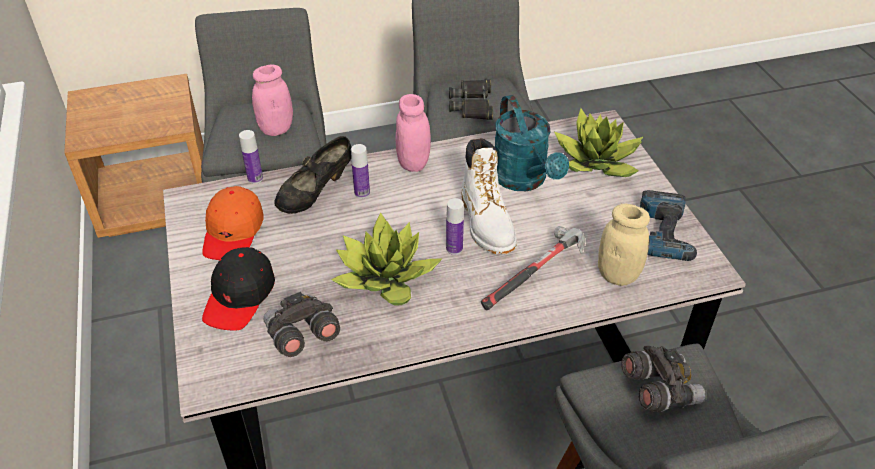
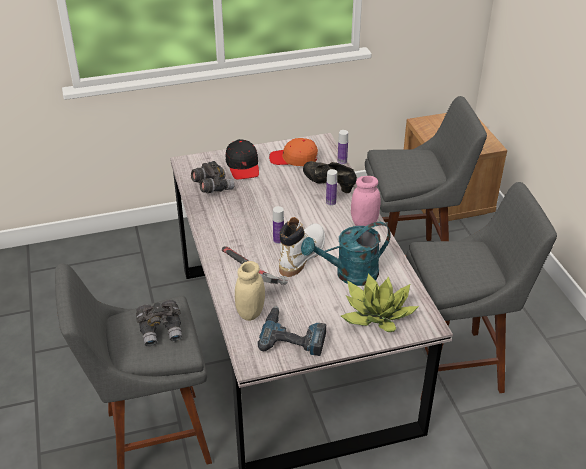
camera: 90 degrees right, 5 degrees down
black cap [202,247,275,331] -> black cap turned 120 degrees counterclockwise [226,139,259,179]
pink jar [252,65,293,136] -> none
potted plant [331,212,443,306] -> none
black binoculars [449,79,493,120] -> none
white boot [461,138,517,254] -> white boot turned 135 degrees clockwise [279,217,325,277]

